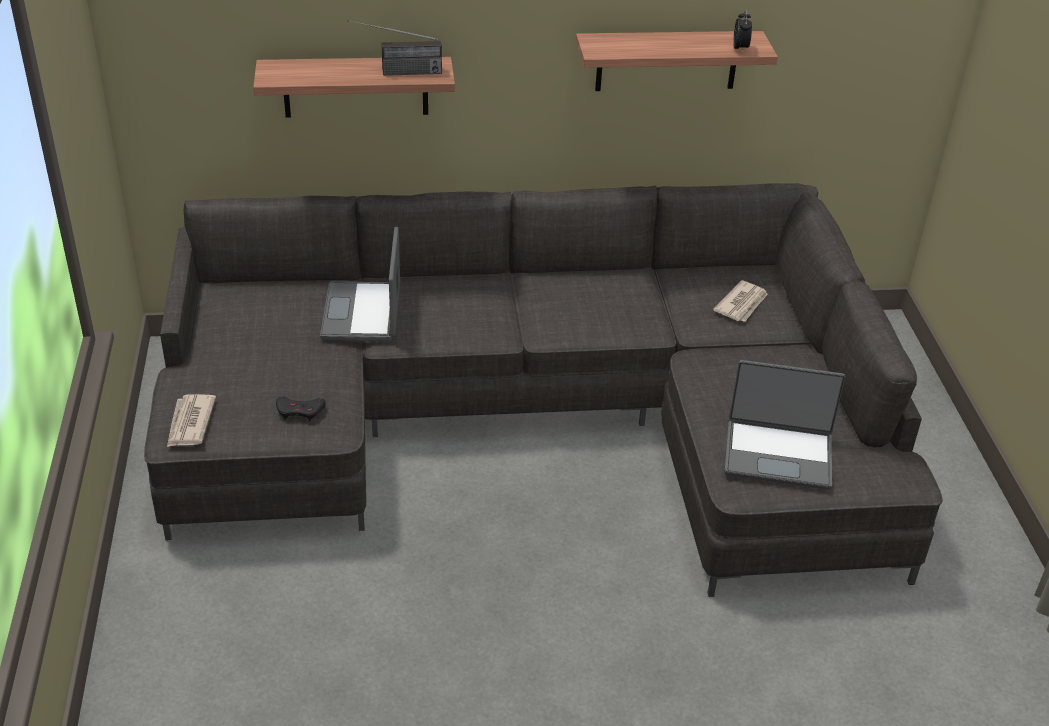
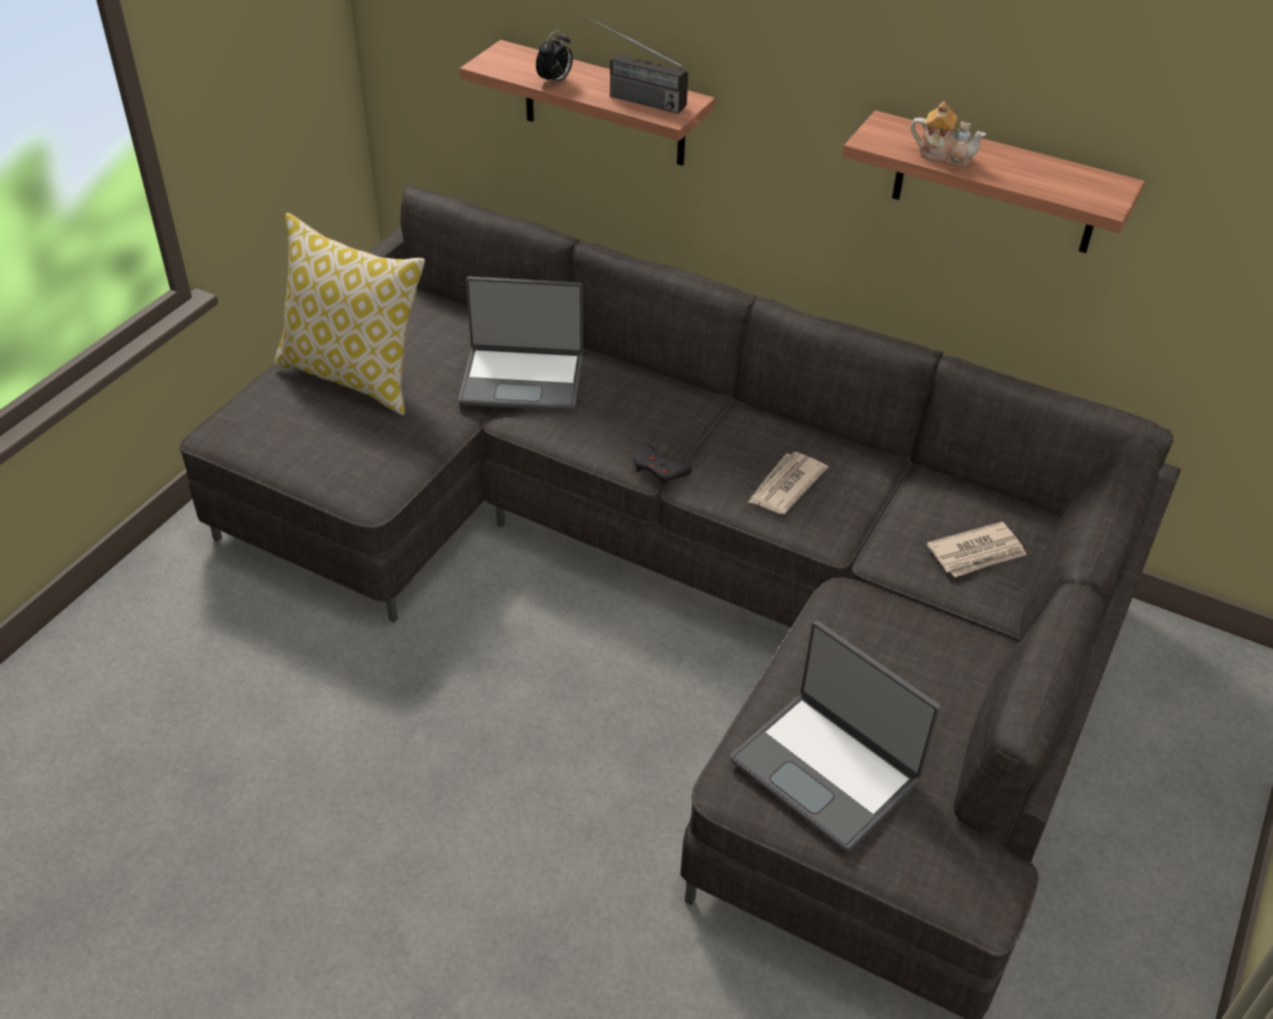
camera: 35 degrees right, 5 degrees up
newspaper [167,394,216,447] -> newspaper moved to [748,452,828,514]
black game controller [276,396,326,421] -> black game controller moved to [634,444,692,485]
laptop [320,227,400,342] -> laptop turned 120 degrees counterclockwise [458,277,583,411]
alarm clock [733,9,752,53] -> alarm clock moved to [536,30,573,86]
none -> pillow [274,213,425,415]
none -> teapot [911,101,987,167]

